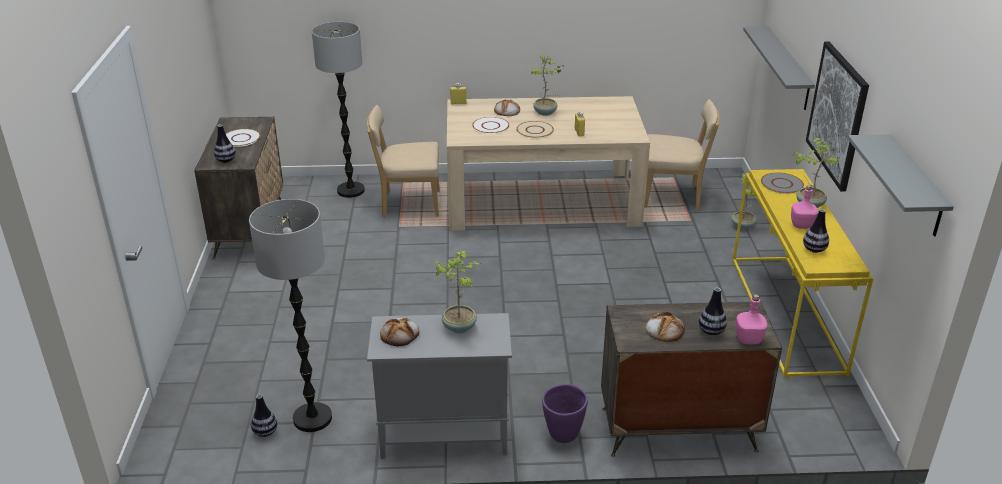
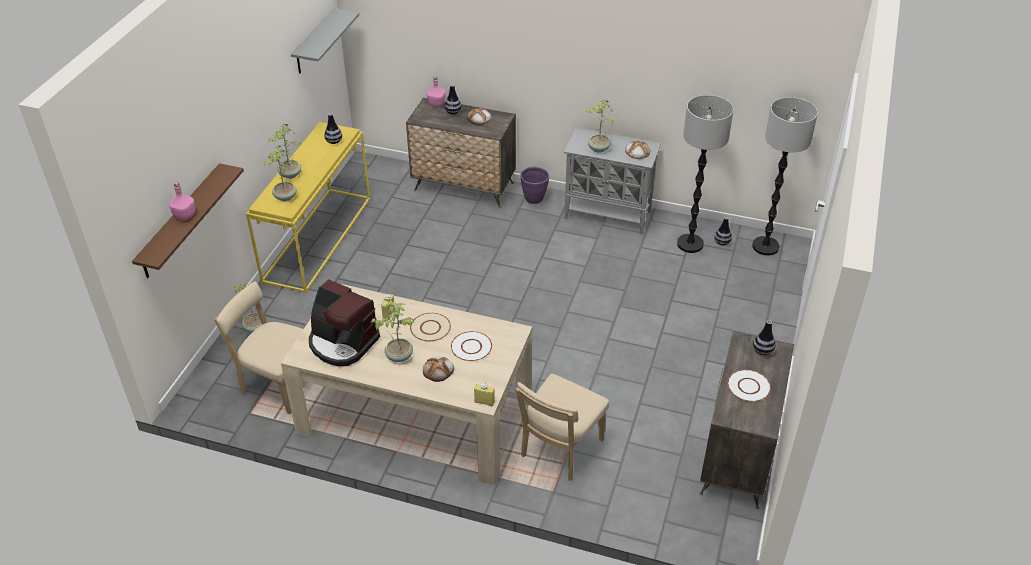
camera: 160 degrees left, 10 degrees up
floor lamp [312,22,365,198] -> floor lamp moved to [752,97,818,256]
beige chair [367,105,440,217] -> beige chair turned 105 degrees clockwise [515,374,609,481]
grey shelf [743,27,815,110] -> brown shelf [132,163,244,279]
grey plate [761,173,804,194] -> potted plant [264,145,298,201]
pink bottle [791,185,818,229] -> pink bottle moved to [169,182,195,220]
picture [806,42,869,192] -> none
none -> coffee machine [309,279,380,366]

